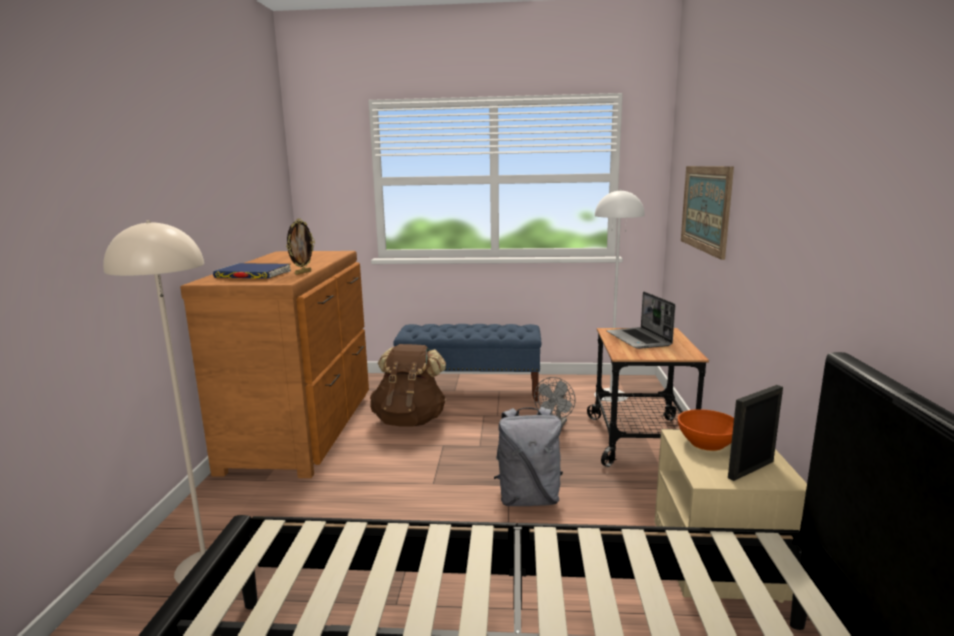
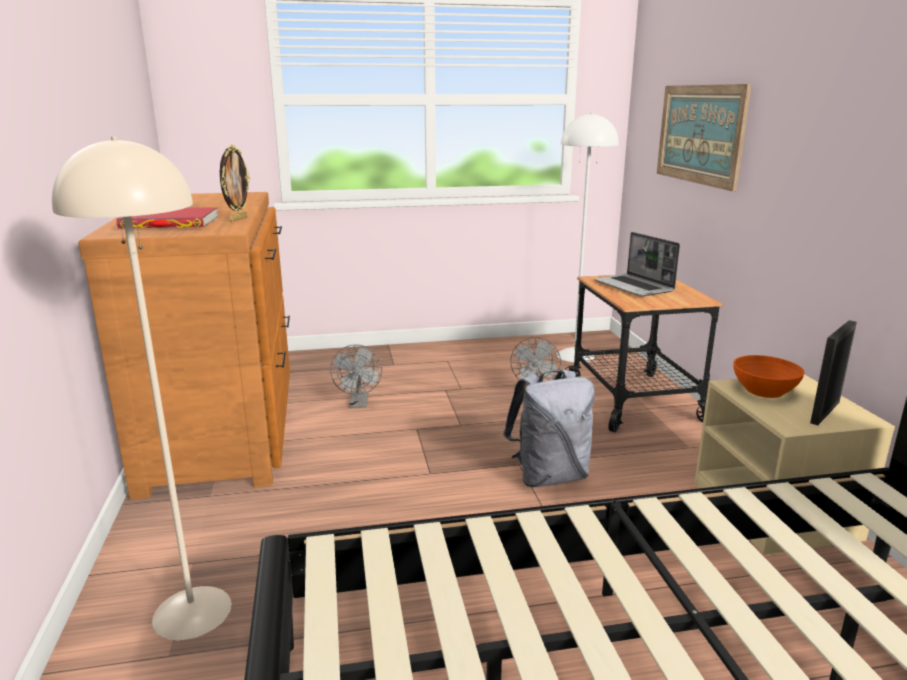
camera: 15 degrees left, 5 degrees up
blue book [213,263,291,279] -> red book [116,207,218,228]
brown backpack [370,344,446,426] -> grey fan [330,344,382,408]
blue bench [393,324,542,401] -> none

